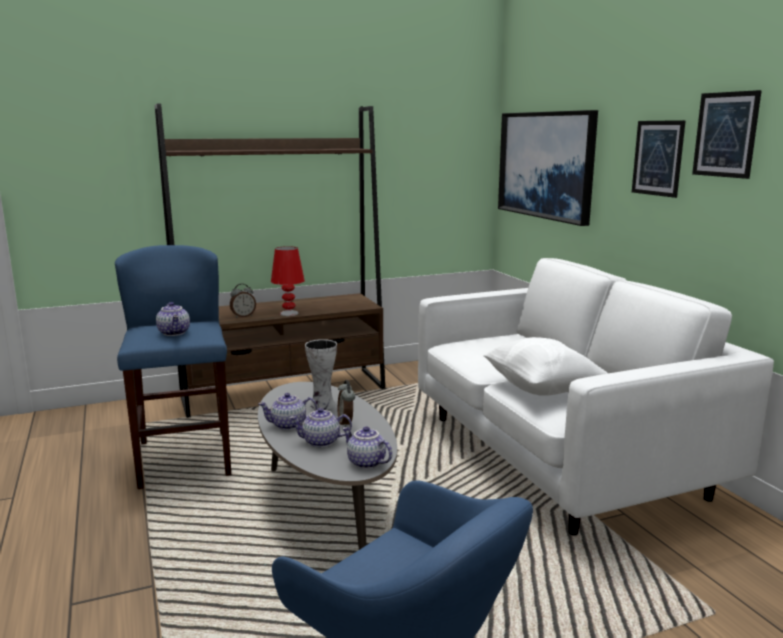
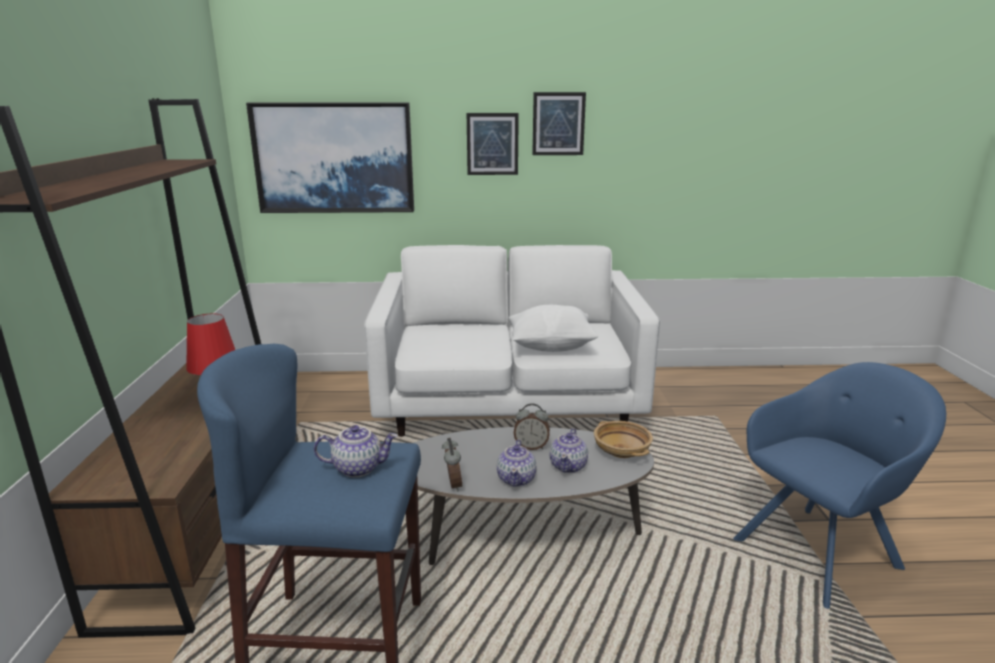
camera: 70 degrees left, 5 degrees up
alarm clock [230,284,256,318] -> alarm clock moved to [442,438,462,492]
vase [305,339,337,410] -> none
teapot [342,426,392,469] -> beige bowl [594,421,653,458]

